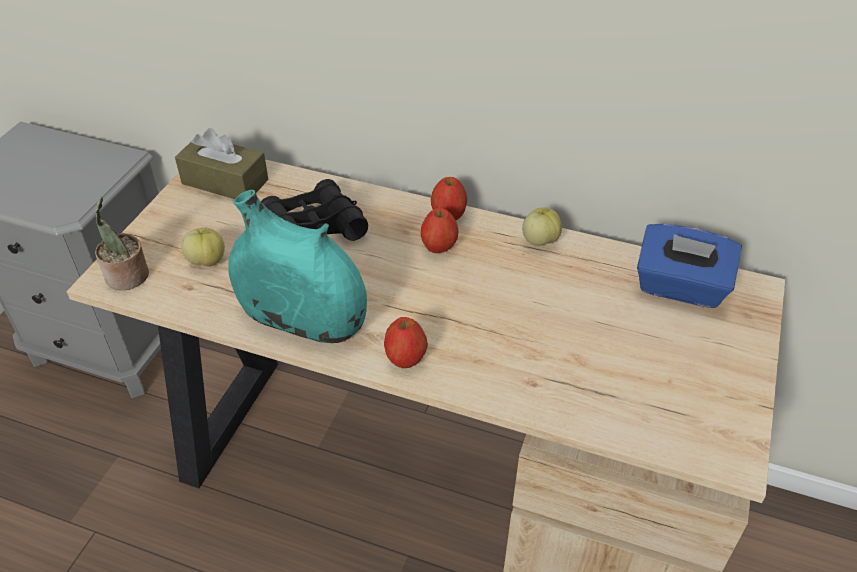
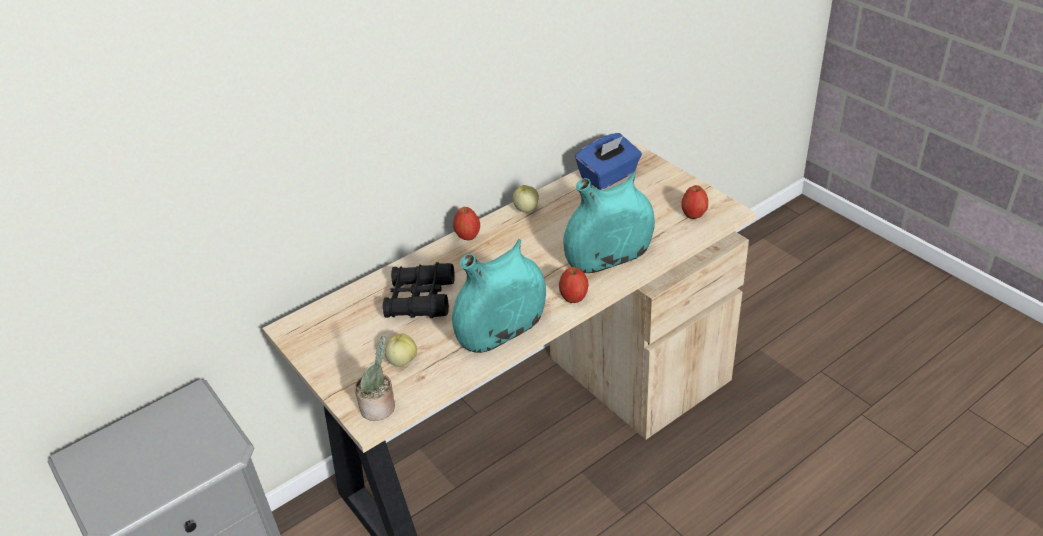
camera: 55 degrees left, 5 degrees down
brown tissue box [175,128,269,199] -> none
apple [421,208,459,253] -> apple moved to [681,185,708,219]
none -> turquoise vase [563,172,655,273]

